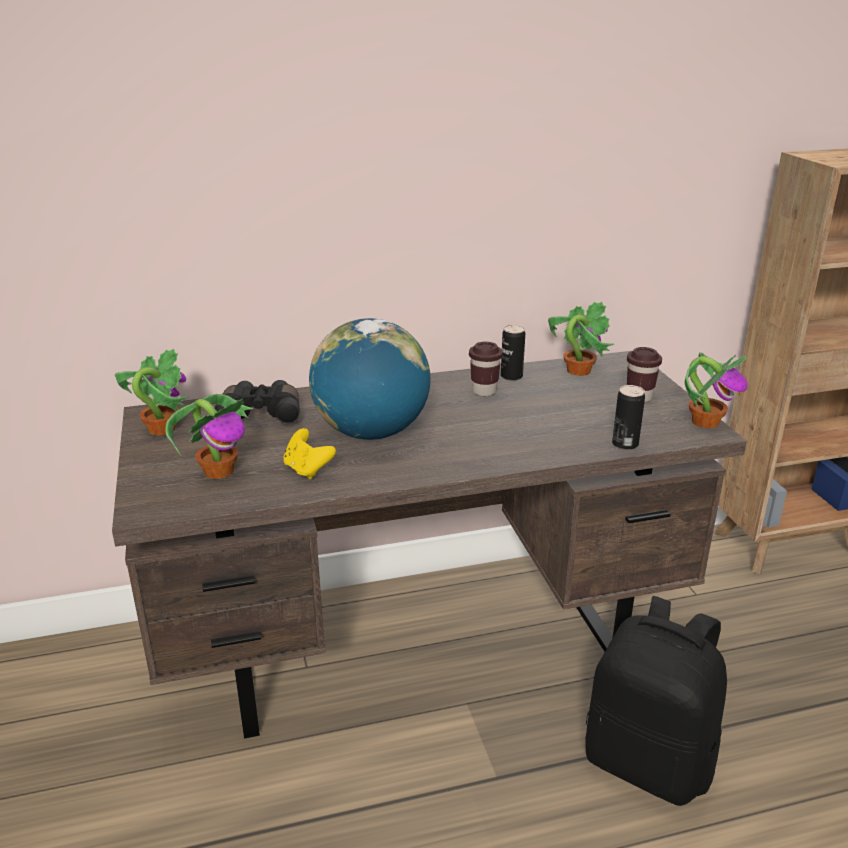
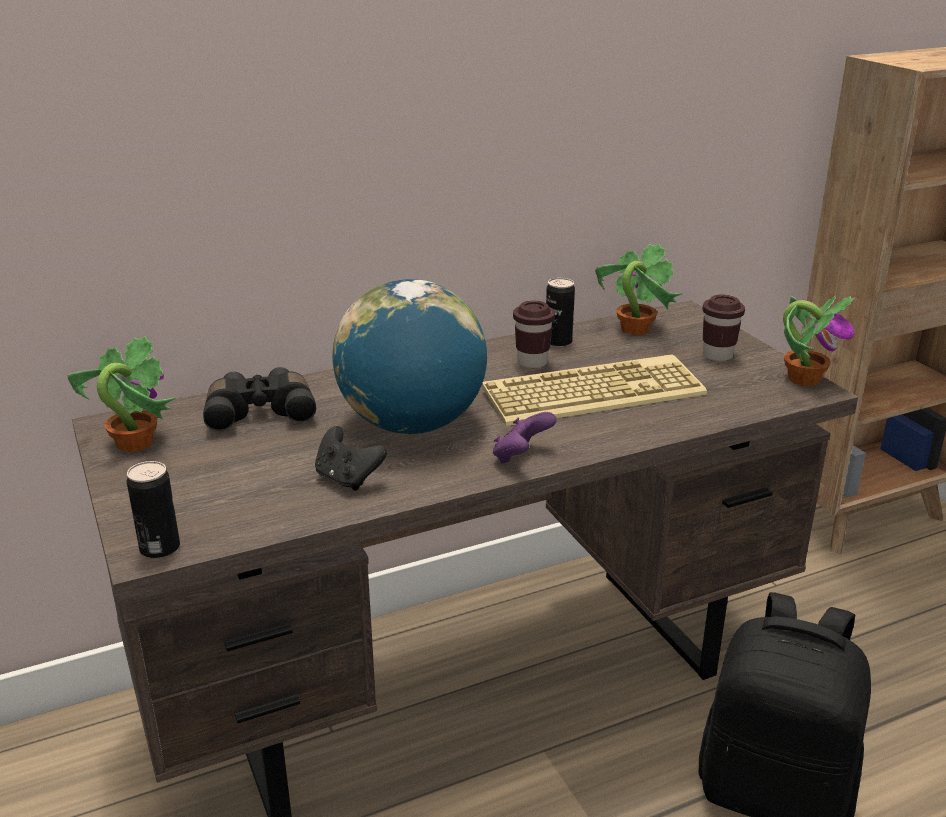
camera: 10 degrees left, 0 degrees up
potted plant [165,394,253,479] -> none
yellow game controller [283,428,336,479] -> black game controller [315,426,387,491]
can [612,385,645,450] -> can moved to [127,461,180,559]
none -> keyboard [482,354,707,426]
none -> purple game controller [493,412,557,464]

